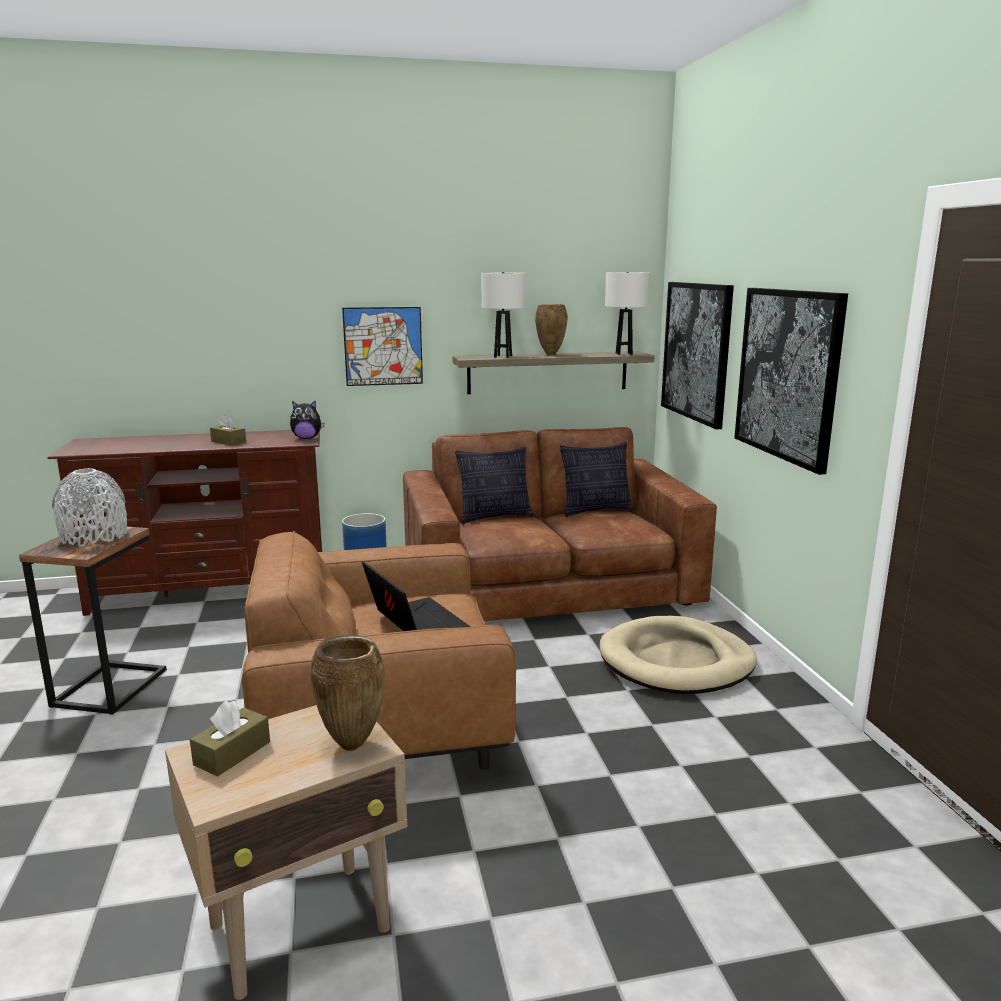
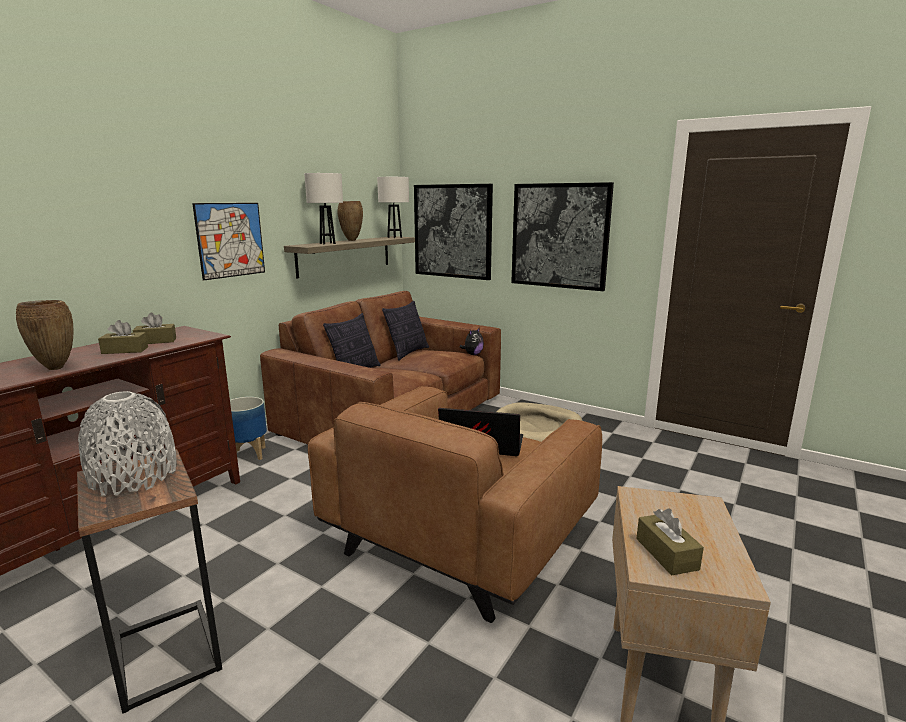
camera: 45 degrees left, 0 degrees up
plush toy [290,400,325,439] -> plush toy moved to [460,327,484,355]
brown vase [311,635,385,751] -> brown vase moved to [16,300,73,370]
none -> brown tissue box [132,313,176,344]

